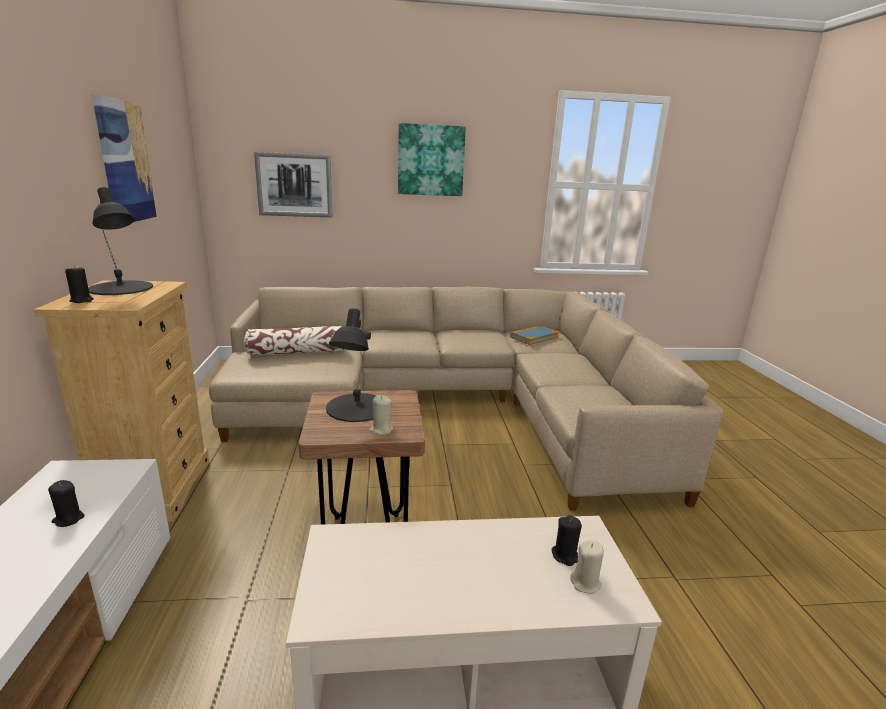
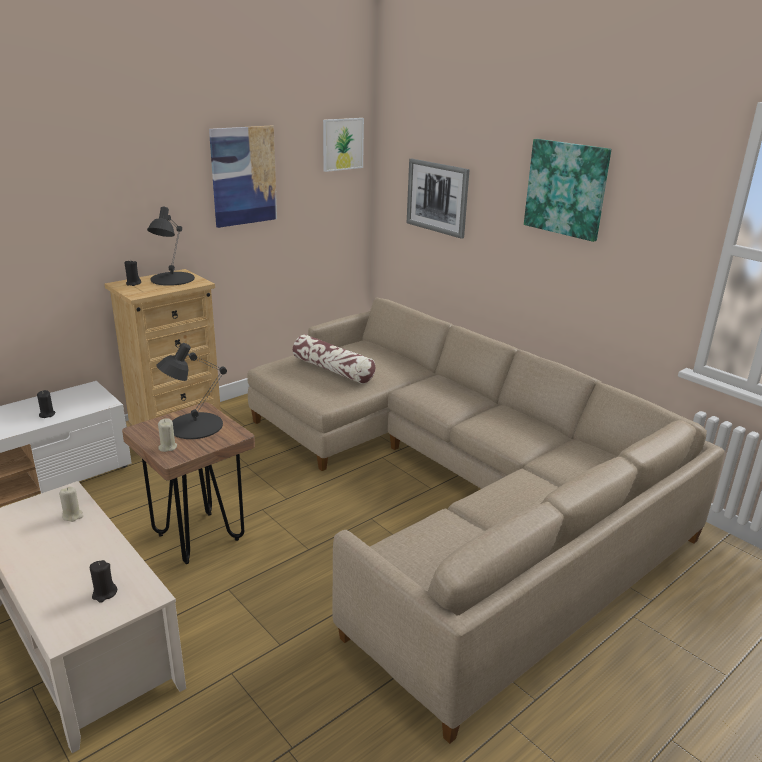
camera: 55 degrees right, 5 degrees up
book [510,325,559,345] -> none
beige candle [570,540,604,594] -> beige candle moved to [59,486,83,522]
none -> picture [323,118,364,172]

